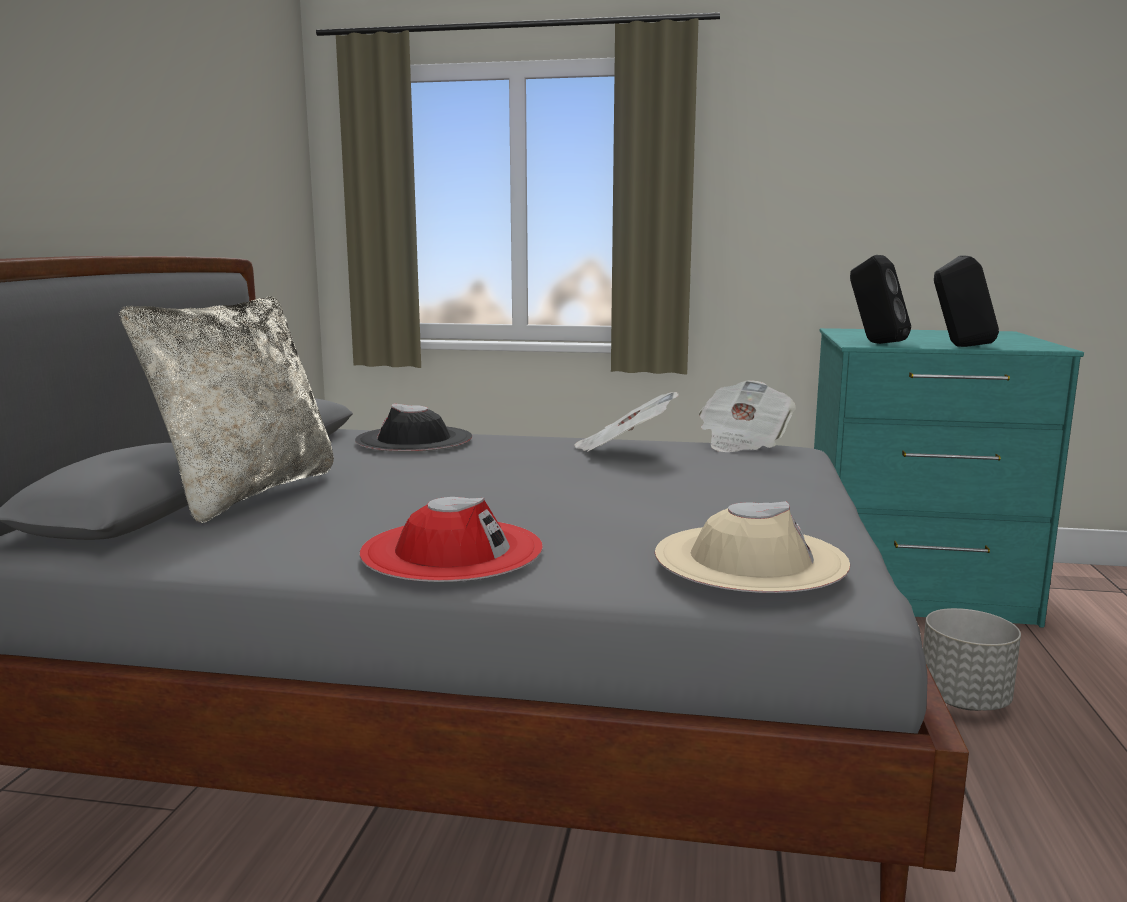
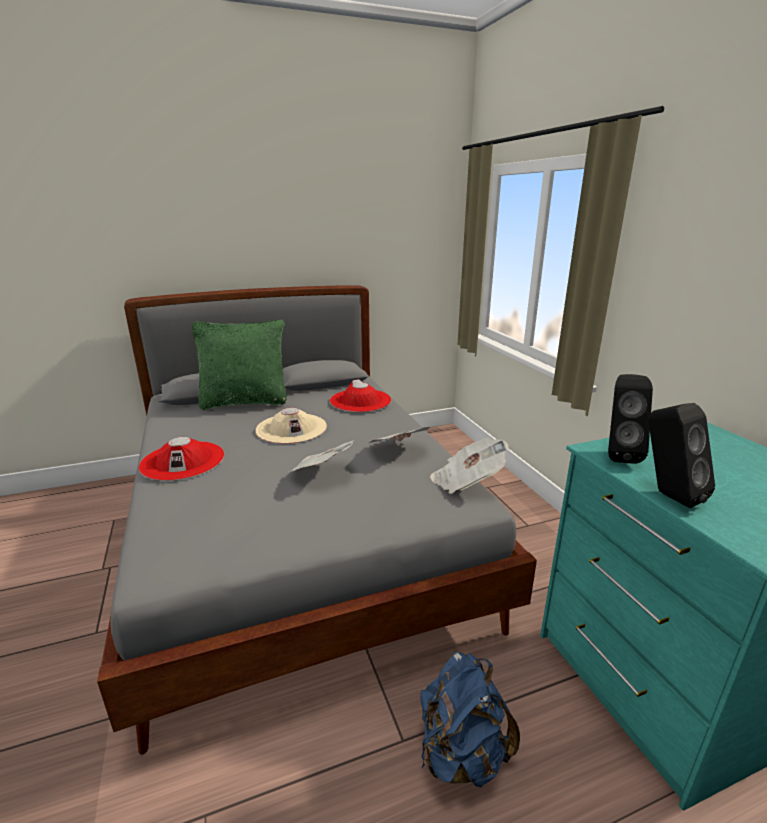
camera: 60 degrees right, 10 degrees up
beige pillow [119,296,334,523] -> green pillow [192,319,287,410]
black hat [355,403,472,452] -> red hat [330,379,391,412]
beige hat [655,501,850,593] -> beige hat moved to [255,408,327,444]
grey planter [923,608,1021,711] -> blue backpack [420,652,520,787]
none -> newspaper [289,440,354,472]

